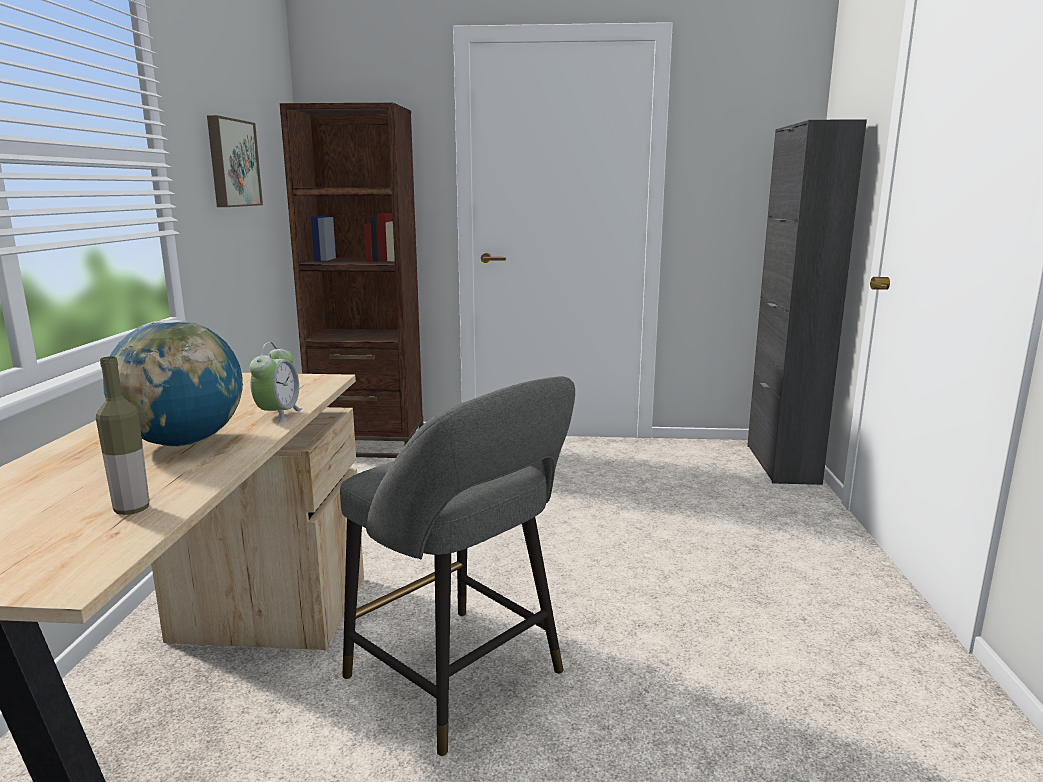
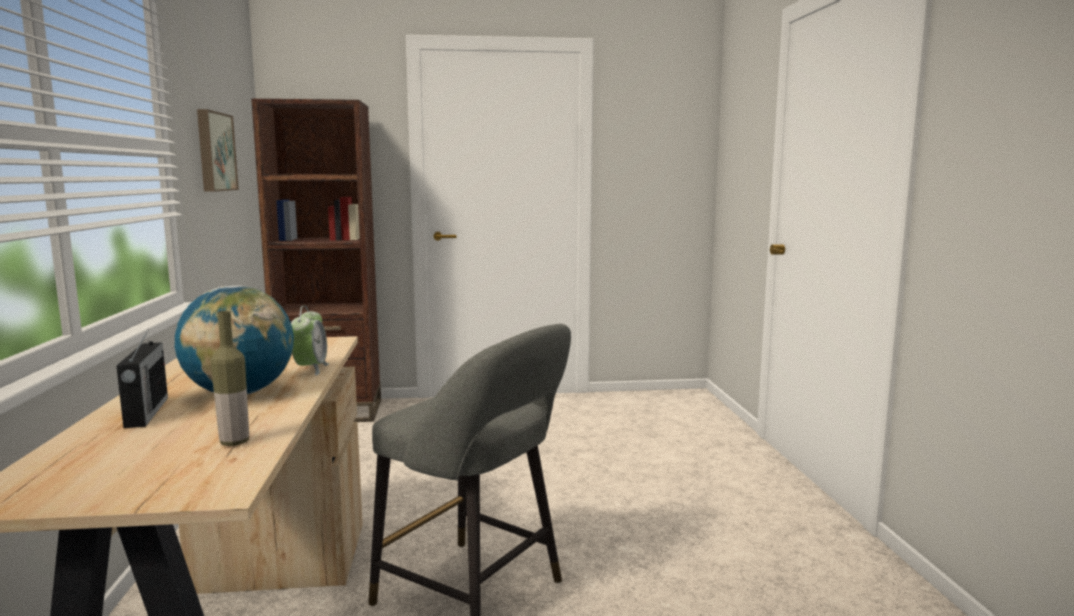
camera: 10 degrees left, 5 degrees down
black cabinet [747,119,867,485] -> none
none -> radio [116,330,168,428]

